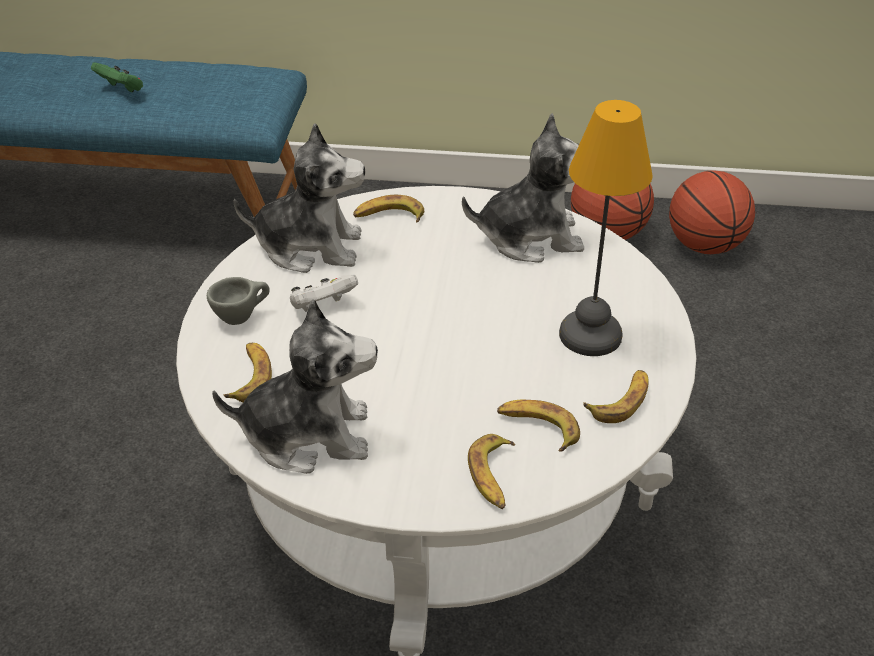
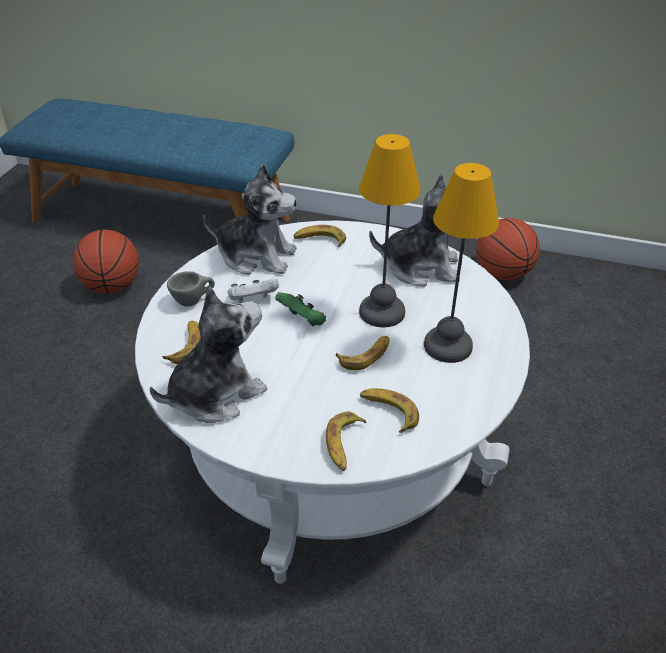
camera: 10 degrees right, 0 degrees up
green game controller [91,62,143,93] -> green game controller moved to [275,292,326,326]
plush toy [212,299,378,474] -> plush toy turned 45 degrees counterclockwise [150,287,267,423]
banana [583,370,649,423] -> banana moved to [336,336,390,370]
basketball [669,170,755,254] -> basketball moved to [73,230,139,293]
none -> table lamp [359,134,421,327]

